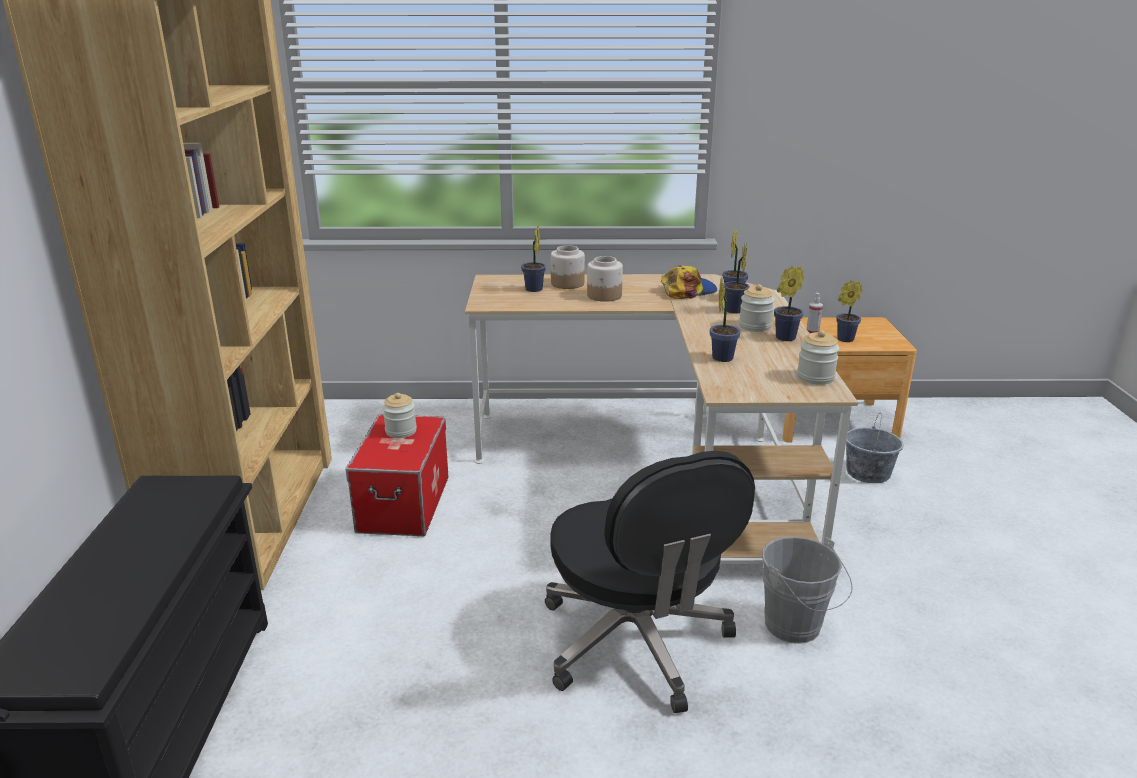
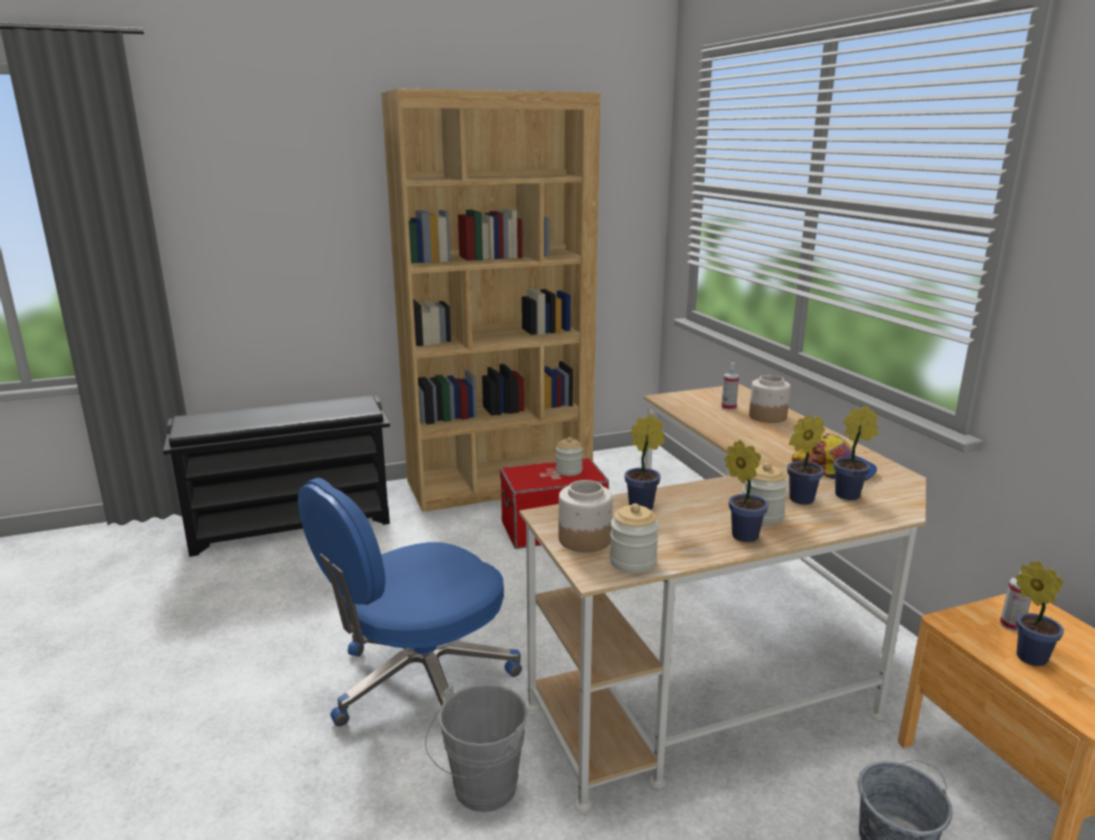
camera: 70 degrees right, 5 degrees down
potted plant [521,225,546,292] -> spray bottle [721,363,739,410]
black office chair [545,451,755,713] -> blue office chair [298,478,522,734]
jar [587,256,623,302] -> jar moved to [558,480,613,552]

